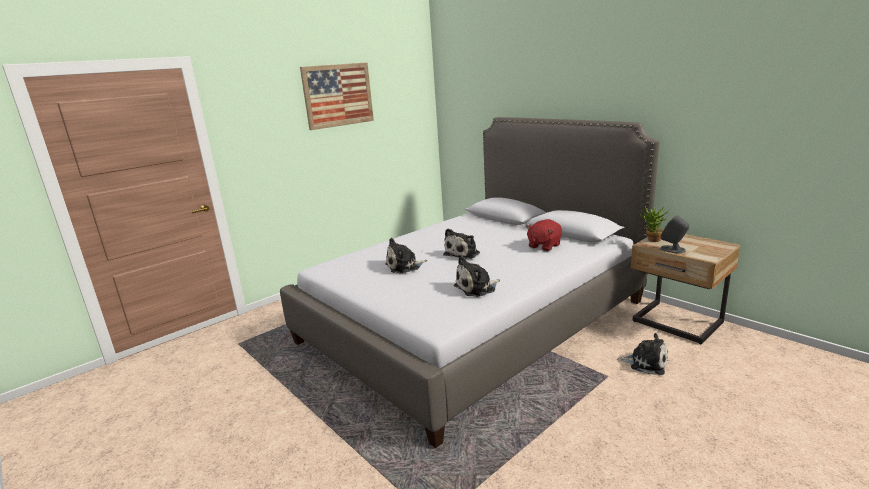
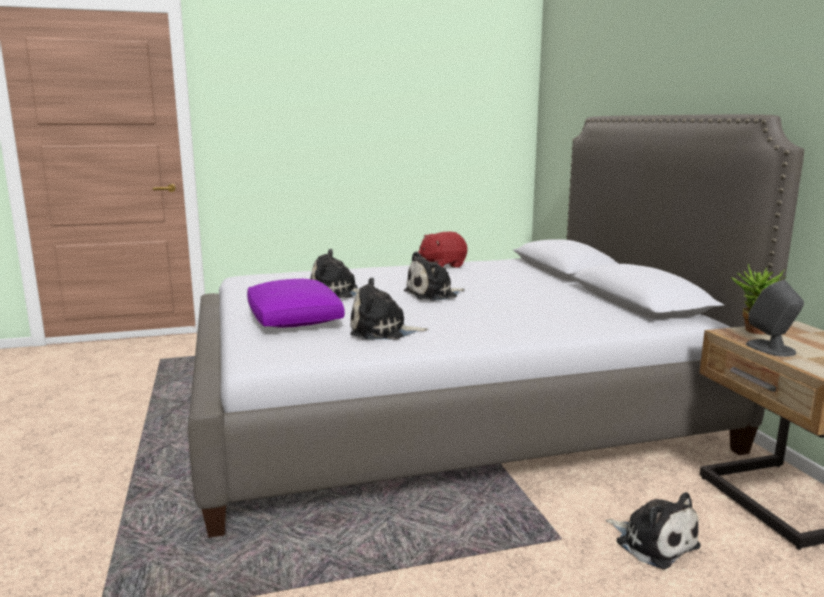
camera: 25 degrees right, 5 degrees down
picture [300,62,374,130] -> none
red plush toy [526,219,562,251] -> red plush toy moved to [418,232,467,268]
none -> purple pillow [247,279,345,328]

